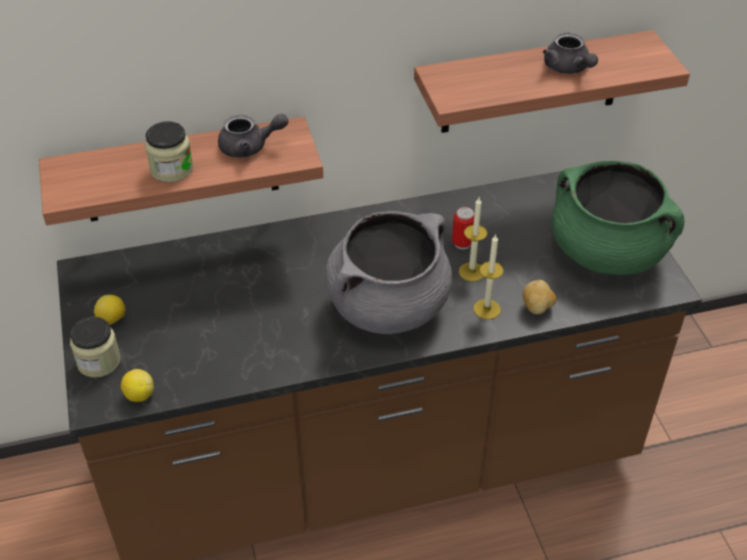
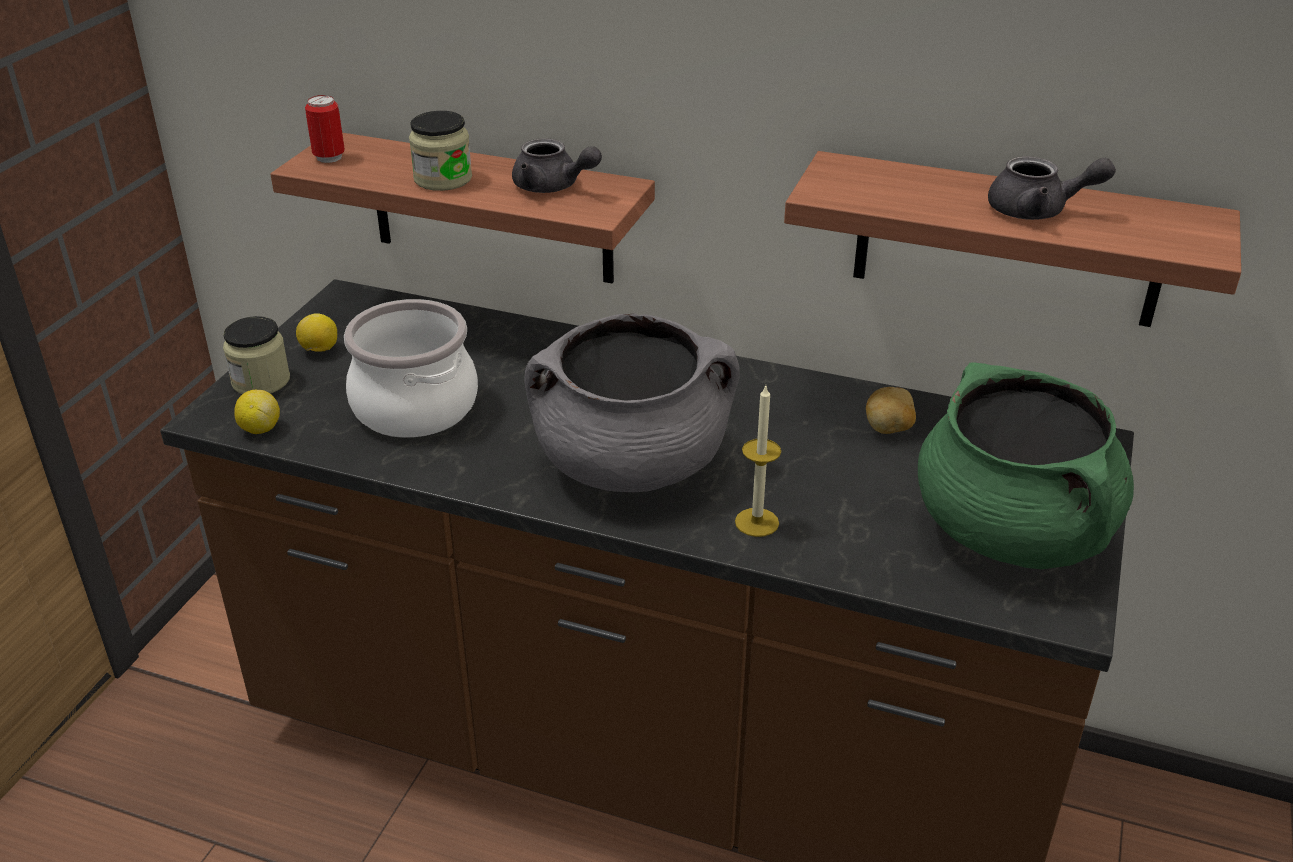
camera: 35 degrees right, 10 degrees down
can [452,207,475,249] -> can moved to [305,95,345,163]
candle [459,198,487,281] -> none
potato [523,280,556,315] -> potato moved to [866,387,916,434]
grey teapot [543,33,598,74] -> grey teapot turned 90 degrees counterclockwise [988,156,1116,220]
none -> cooking pot [344,299,478,438]

